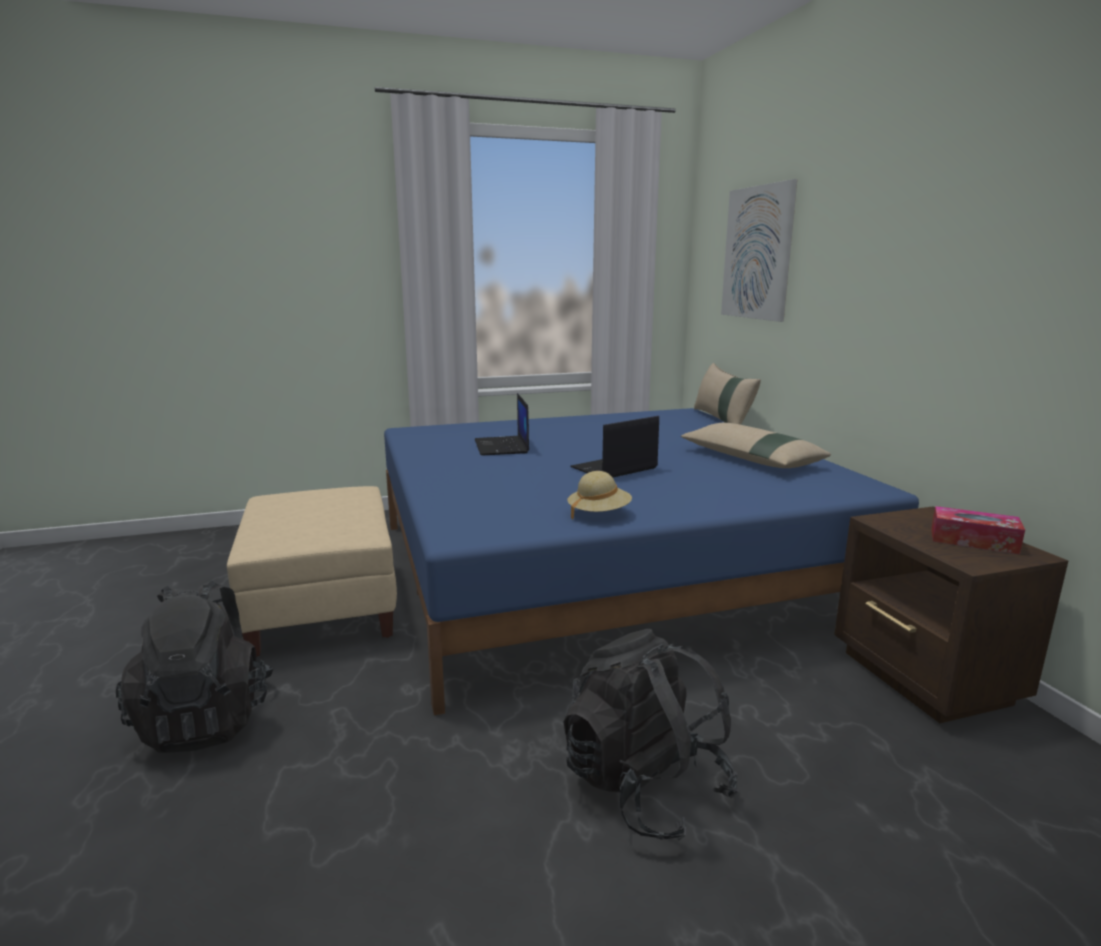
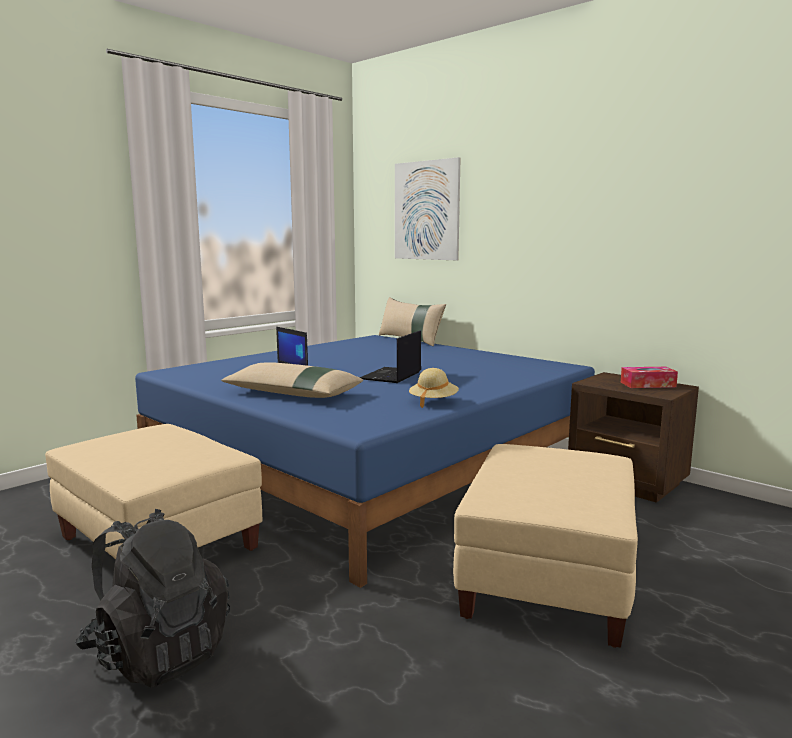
camera: 30 degrees left, 5 degrees down
black backpack [564,629,739,841] -> beige ottoman [453,444,638,648]
beige pillow [681,423,831,468] -> beige pillow moved to [221,362,363,398]

